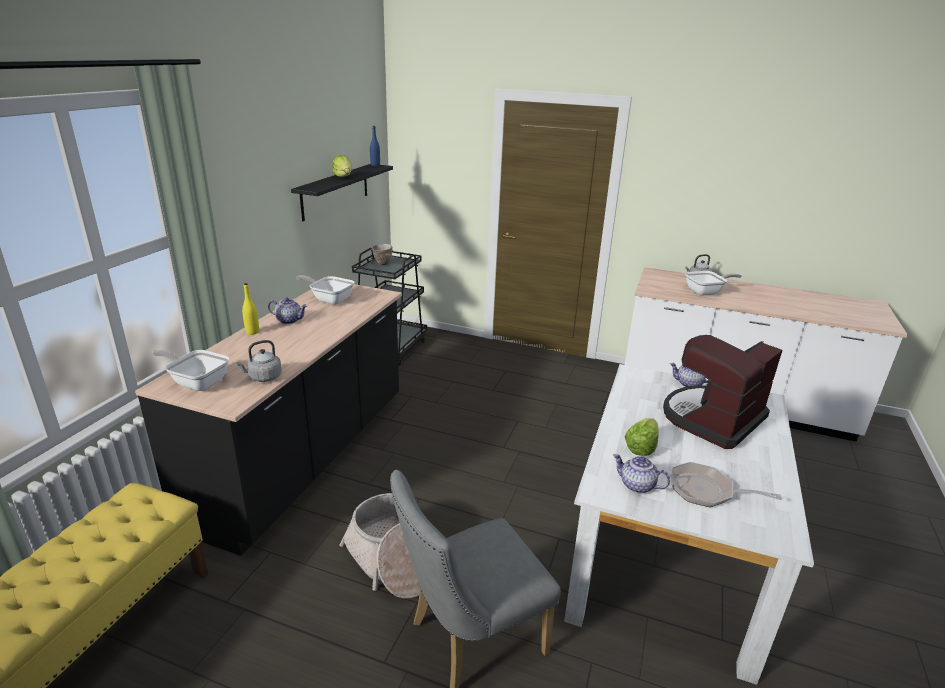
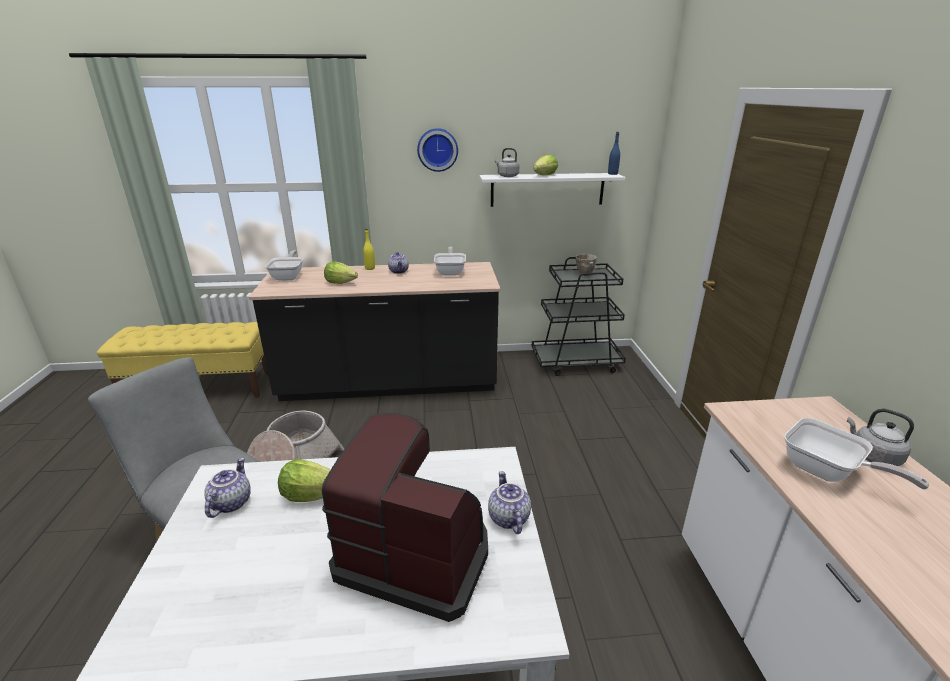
camera: 65 degrees right, 0 degrees up
grey kettle [236,340,282,382] -> grey kettle moved to [495,148,519,177]
black shelf [291,164,393,221] -> white shelf [479,173,625,207]
frying pan [670,462,782,507] -> none
none -> lettuce [324,262,358,284]
none -> wall clock [417,128,458,172]

